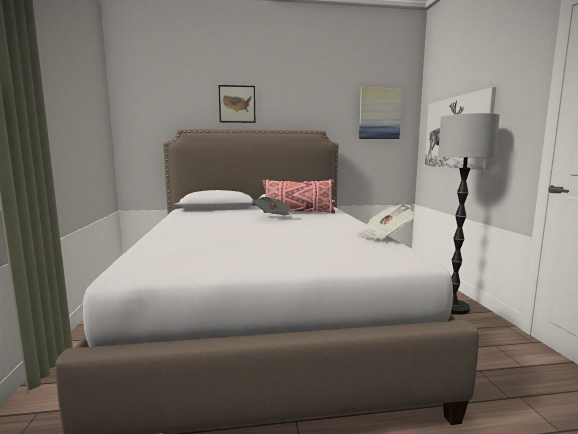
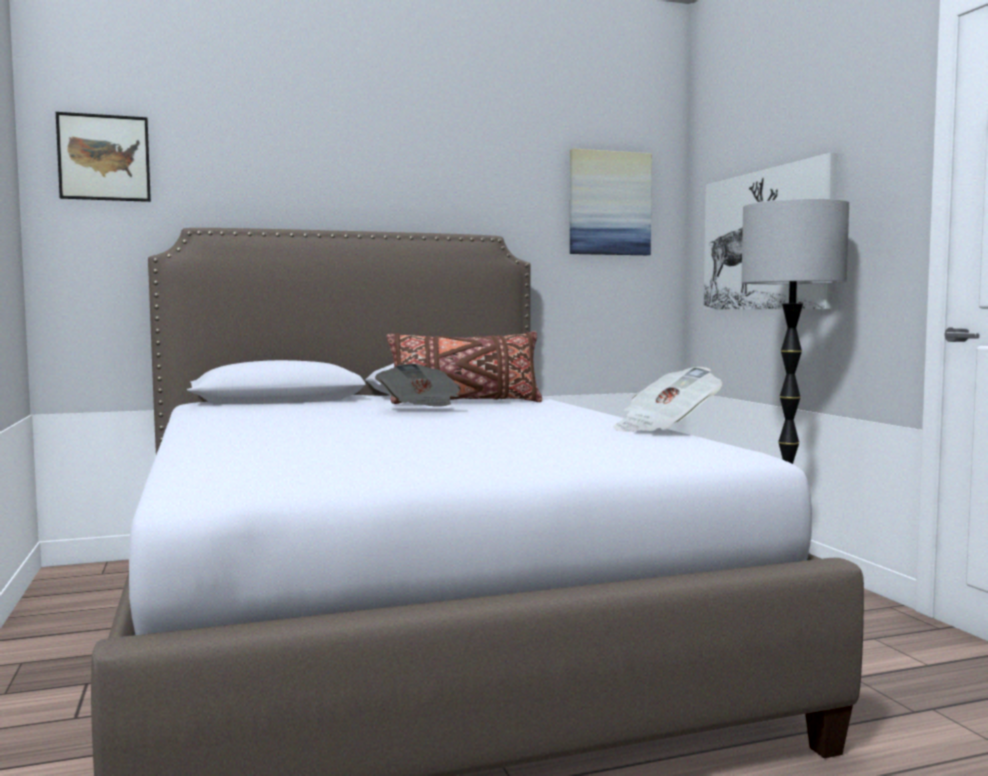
camera: 10 degrees left, 5 degrees down
picture [219,85,255,123] -> picture moved to [56,112,151,202]
pink pillow [263,179,335,214] -> brown pillow [386,331,542,404]

